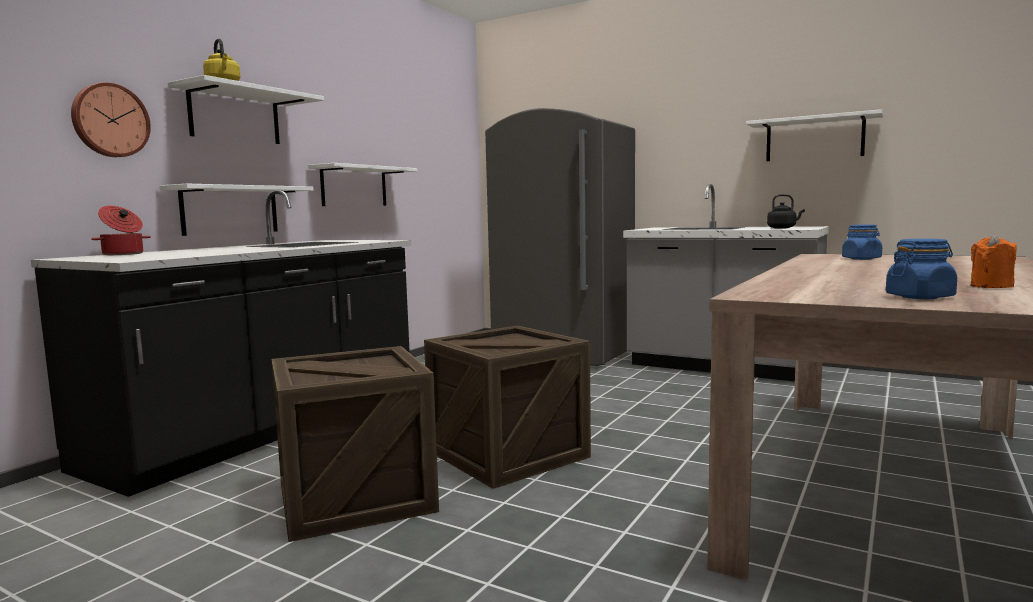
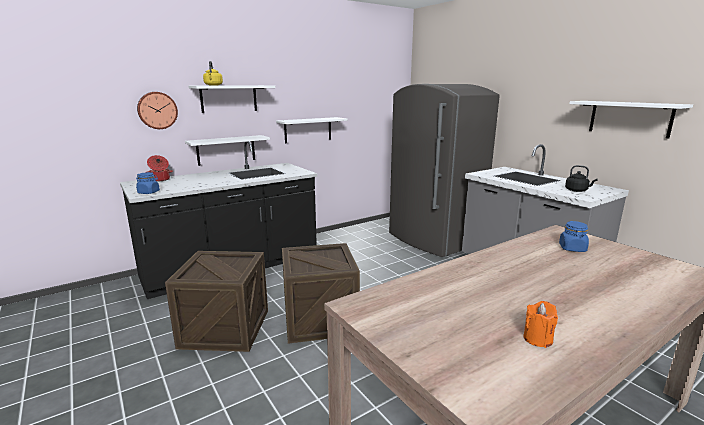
camera: 25 degrees right, 10 degrees up
blue jar [886,239,957,299] -> blue jar moved to [136,172,160,194]

